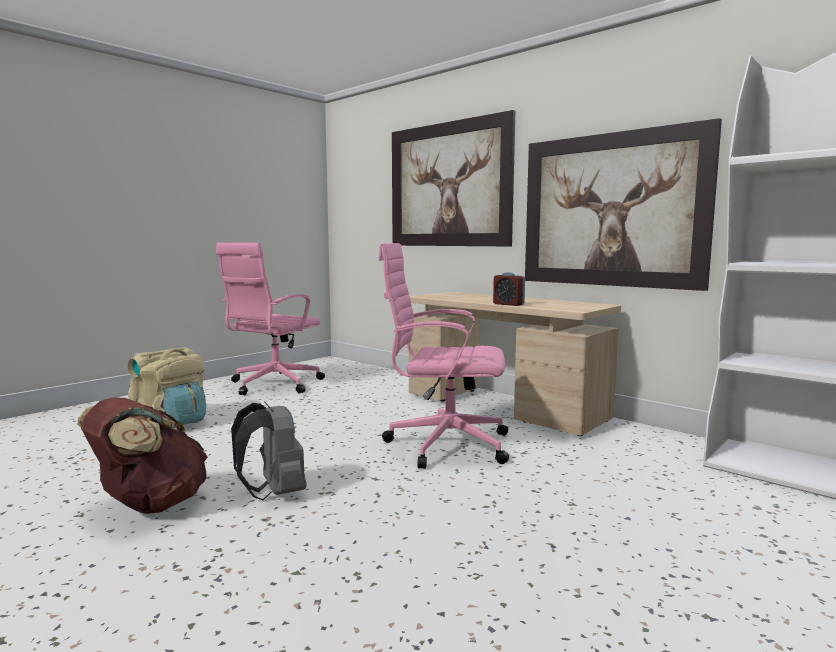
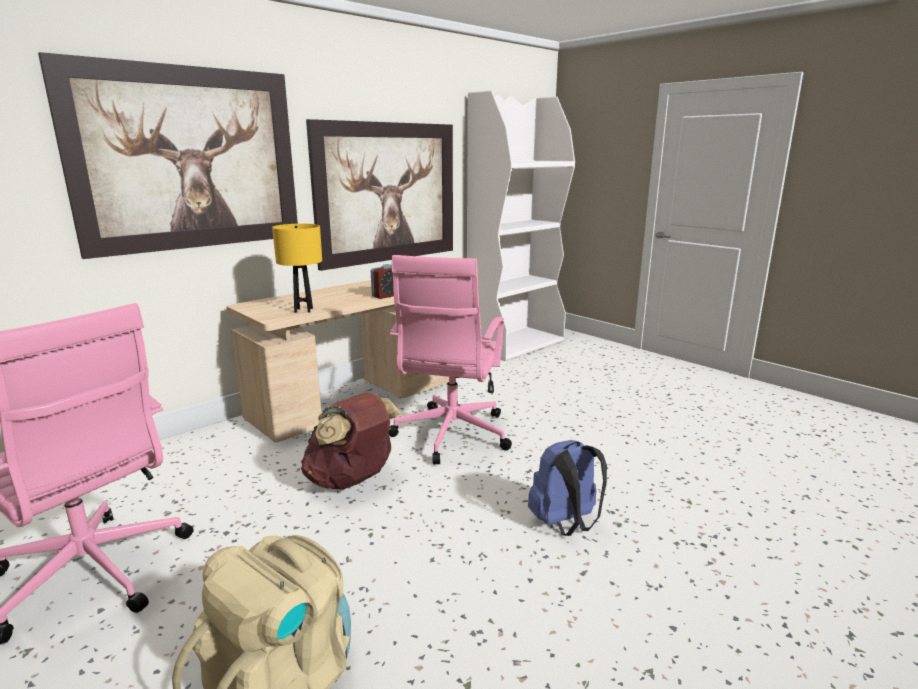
camera: 85 degrees left, 10 degrees up
brown backpack [77,397,208,514] -> brown backpack moved to [301,392,402,490]
grey backpack [231,401,306,500] -> blue backpack [528,440,607,536]
none -> yellow table lamp [272,224,322,313]

